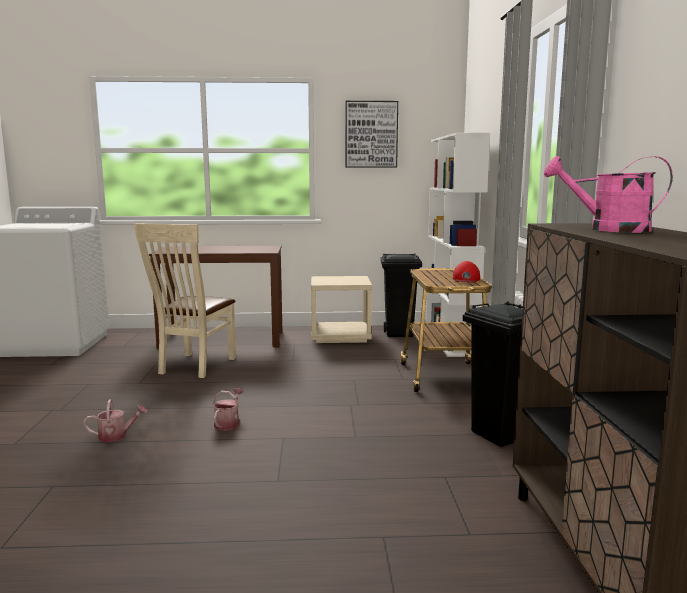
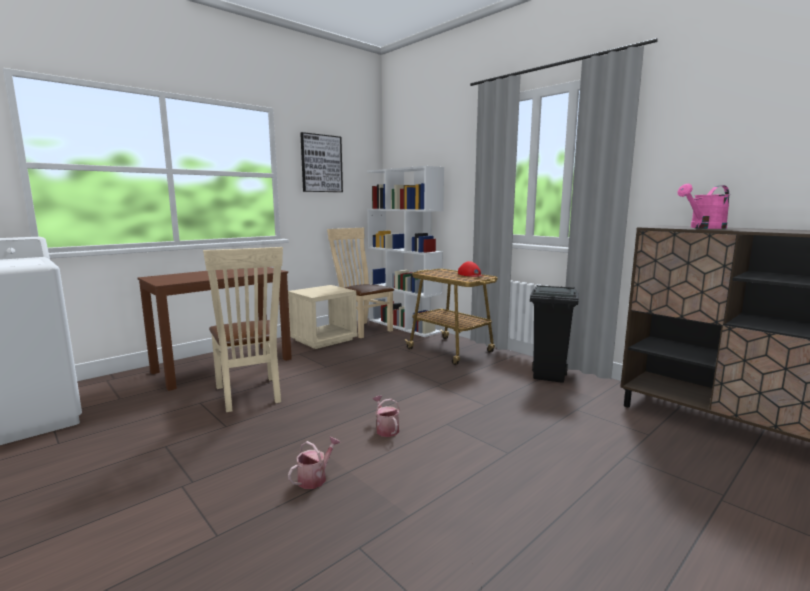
camera: 40 degrees left, 0 degrees up
black trash can [381,253,422,337] -> beige chair [327,228,394,338]

